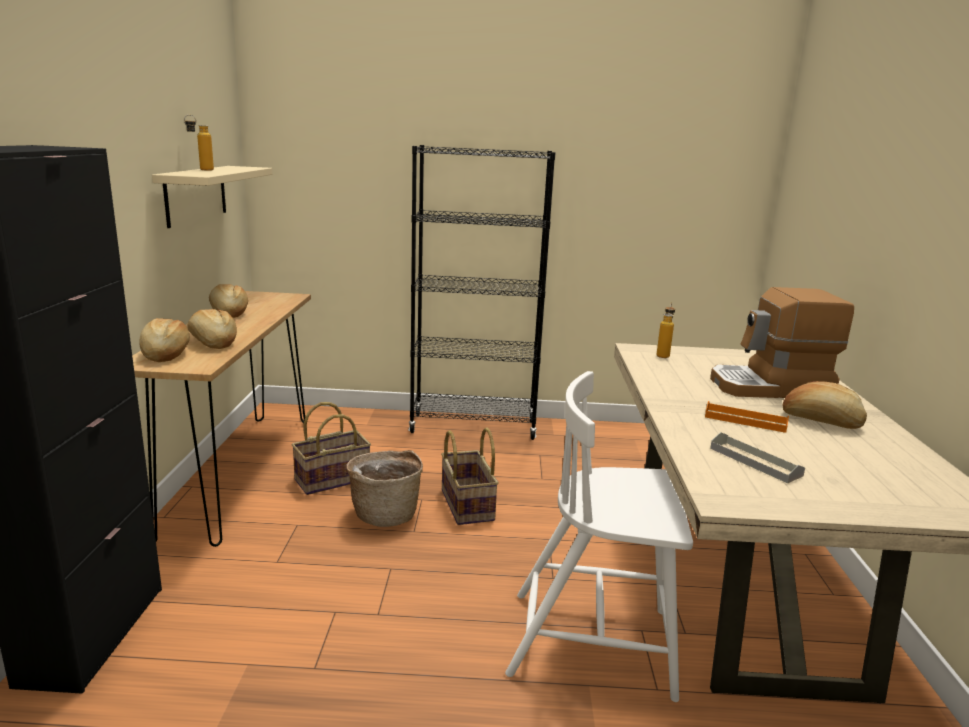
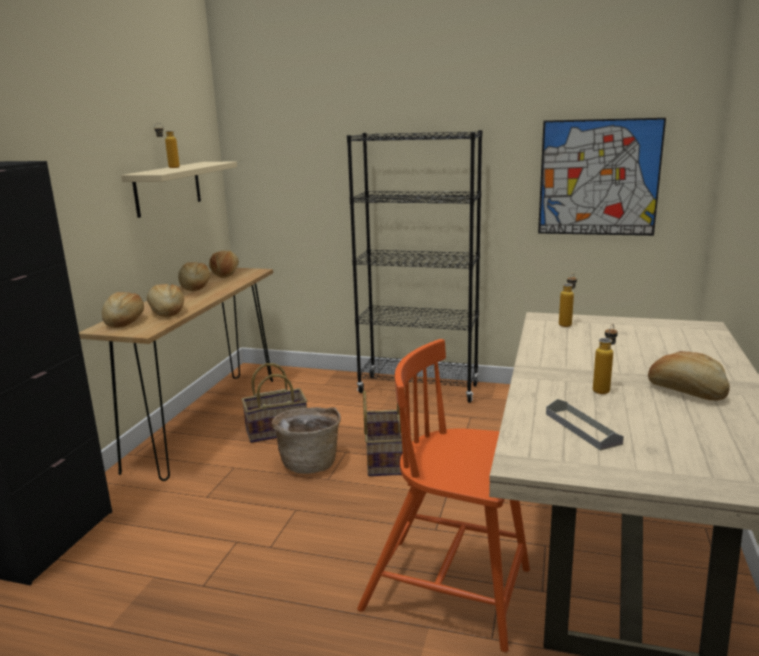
camera: 15 degrees right, 0 degrees up
white chair [505,371,693,702] -> orange chair [357,339,530,652]
orange tray [705,401,789,433] -> bottle [593,324,618,394]
coffee machine [710,287,854,398] -> none
none -> bread [209,251,239,278]
none -> picture [538,118,666,236]

